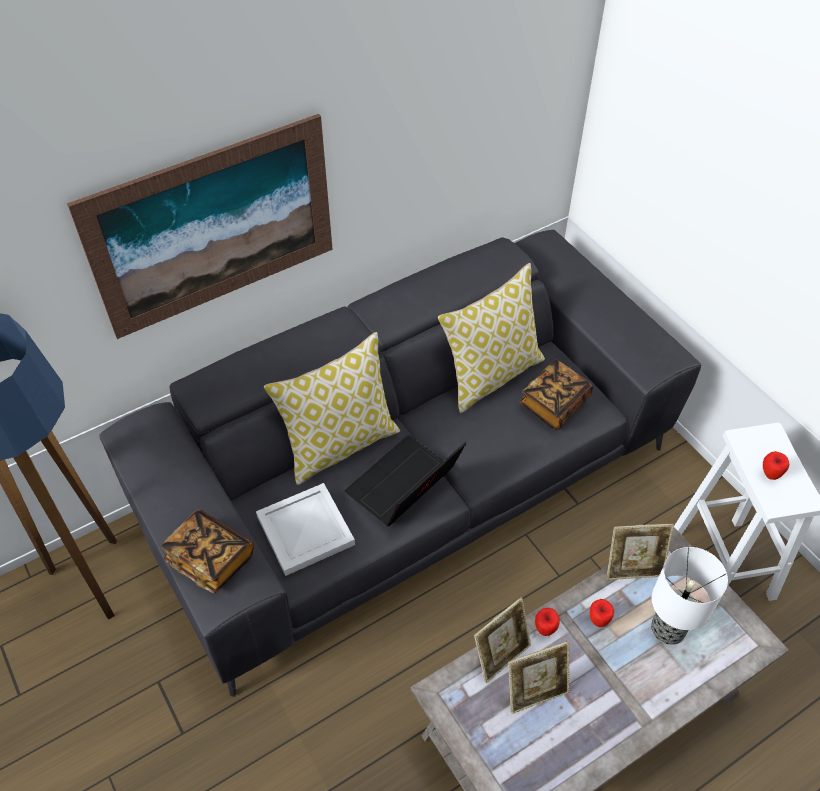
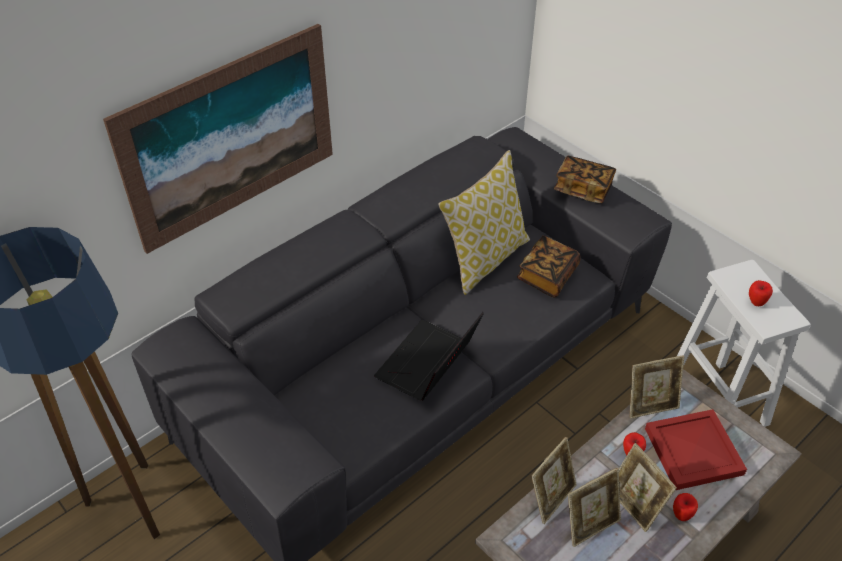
camera: 10 degrees left, 5 degrees down
book [161,510,254,594] -> book moved to [554,156,616,203]
white tray [256,483,355,576] -> none
pillow [264,332,400,485] -> none
apple [535,608,560,636] -> apple moved to [673,493,698,521]
table lamp [651,547,728,645] -> red tray [645,409,747,490]
none -> picture frame [619,443,677,532]

